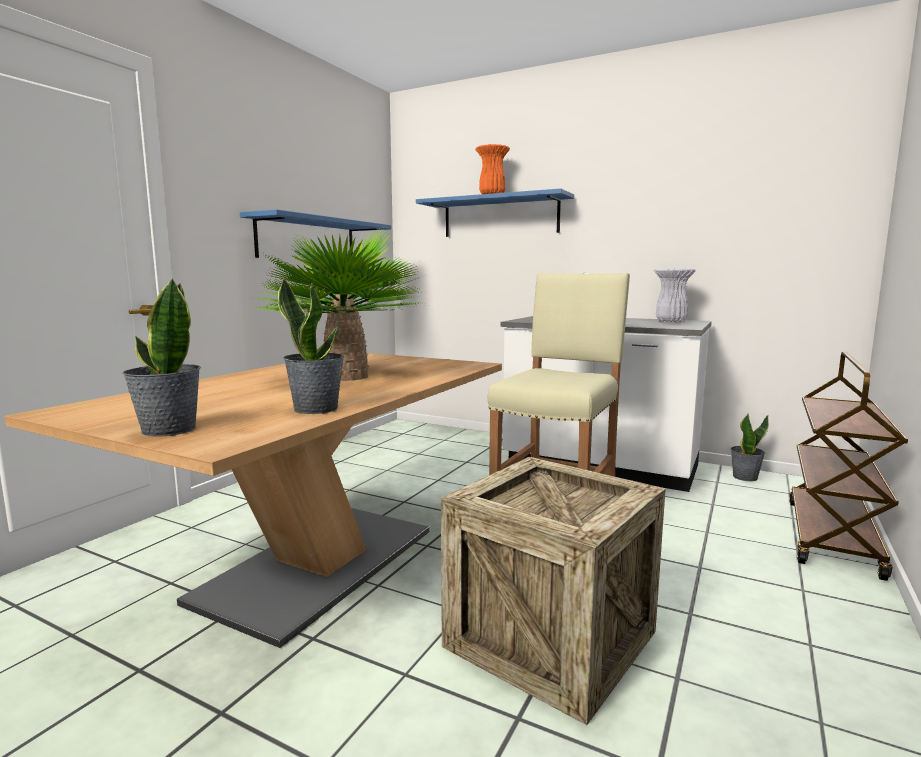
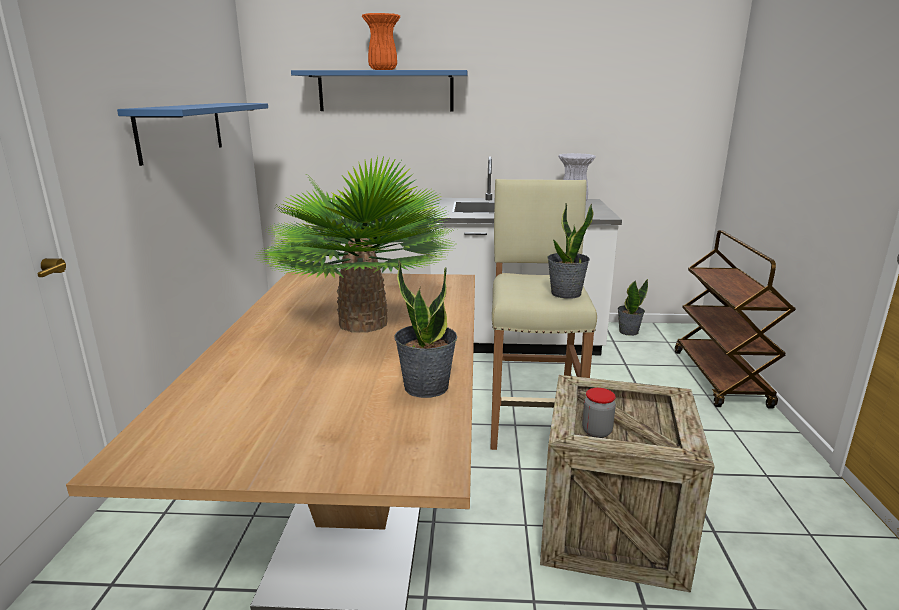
camera: 25 degrees left, 10 degrees up
potted plant [122,278,201,437] -> potted plant moved to [547,203,594,299]
none -> jar [582,388,616,438]

